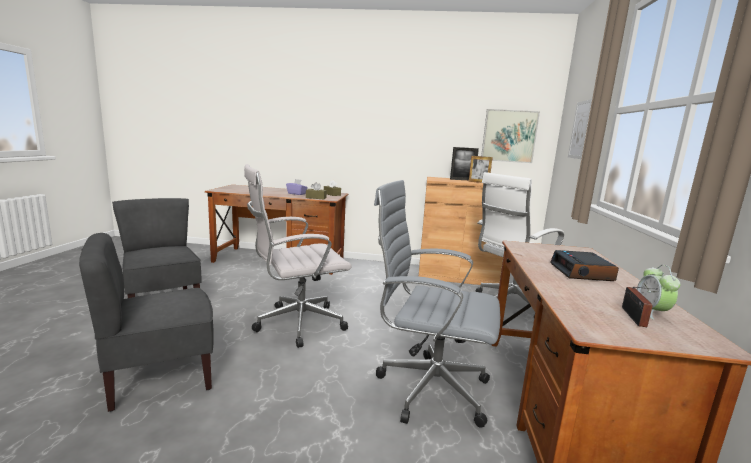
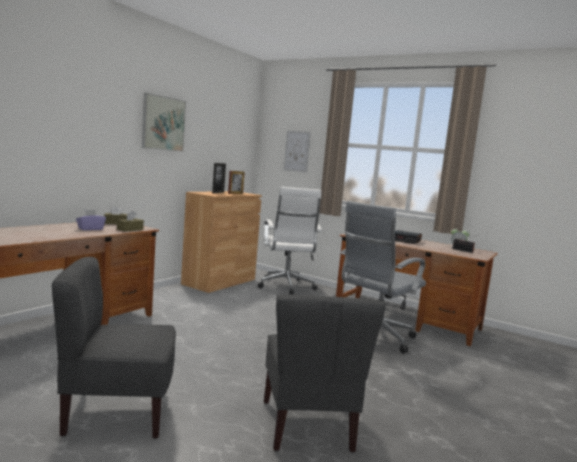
camera: 65 degrees left, 5 degrees down
white office chair [244,164,352,348] -> none
picture [481,109,540,163] -> picture moved to [142,92,186,152]

